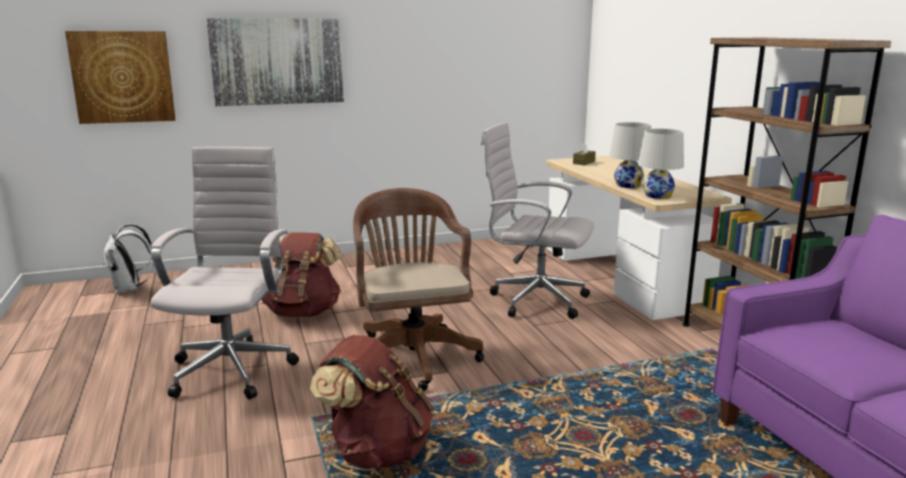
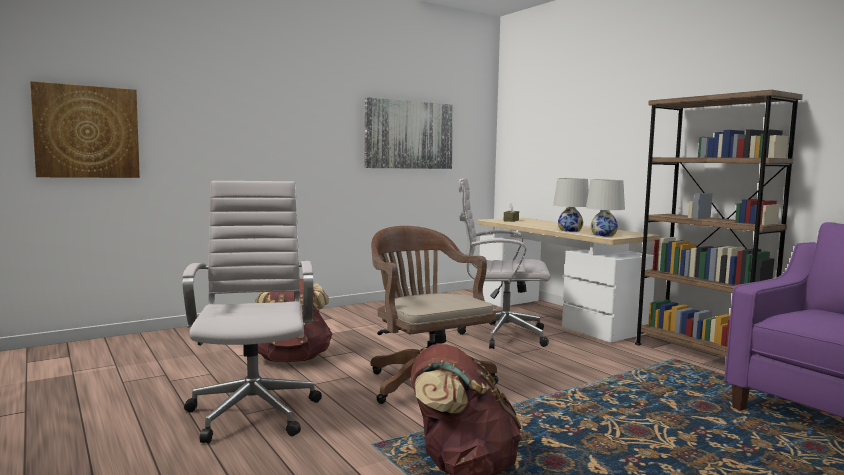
camera: 15 degrees left, 10 degrees down
white backpack [103,224,154,294] -> none
picture [206,18,344,106] -> picture moved to [364,97,453,169]

